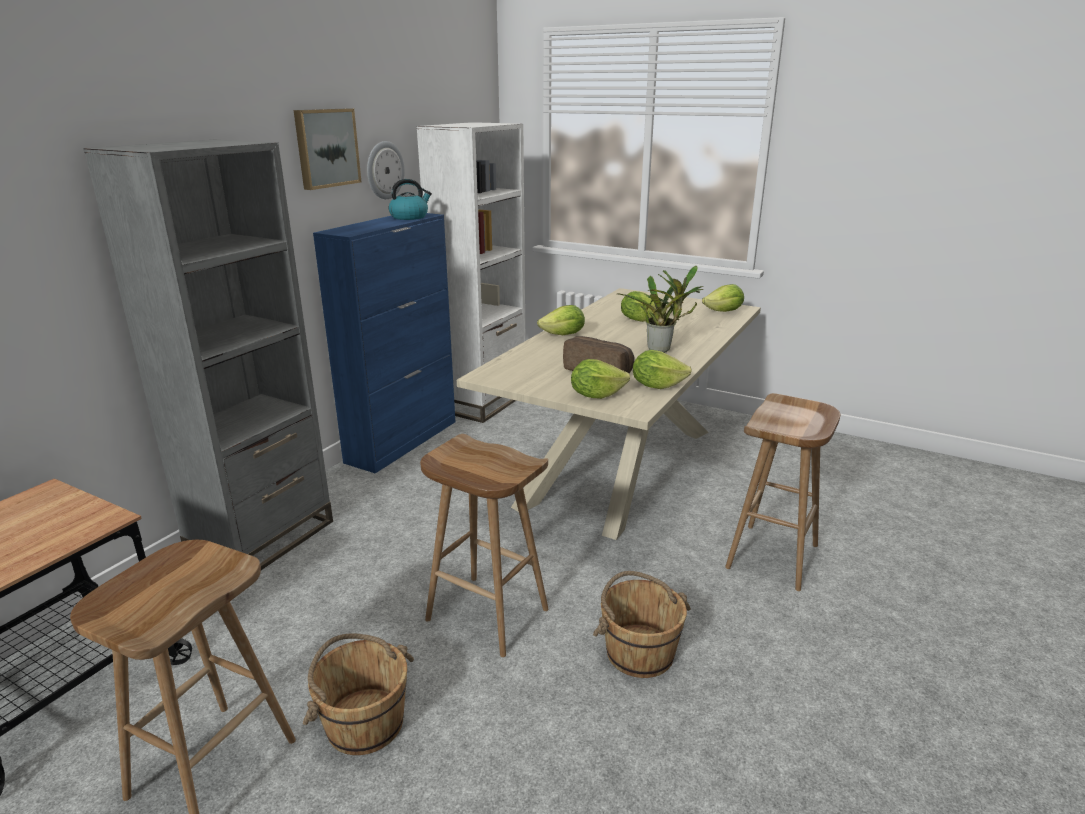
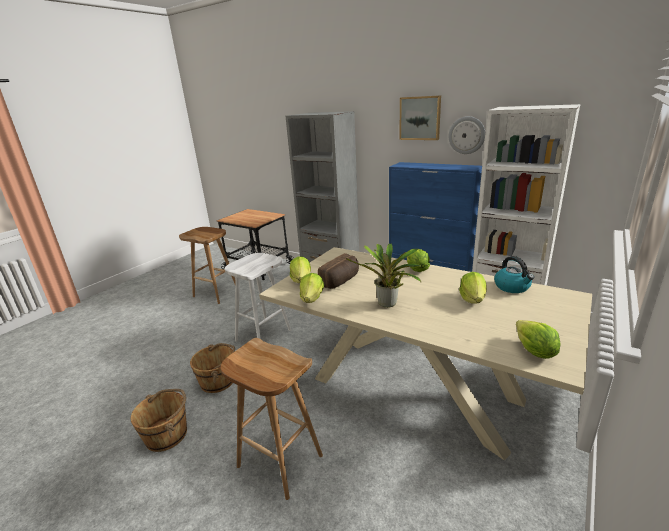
camera: 95 degrees right, 0 degrees up
brown bucket [303,633,414,755] -> brown bucket moved to [130,389,187,452]
kettle [389,179,432,220] -> kettle moved to [494,256,534,293]
brown stool [420,434,548,657] -> white stool [225,253,291,342]

